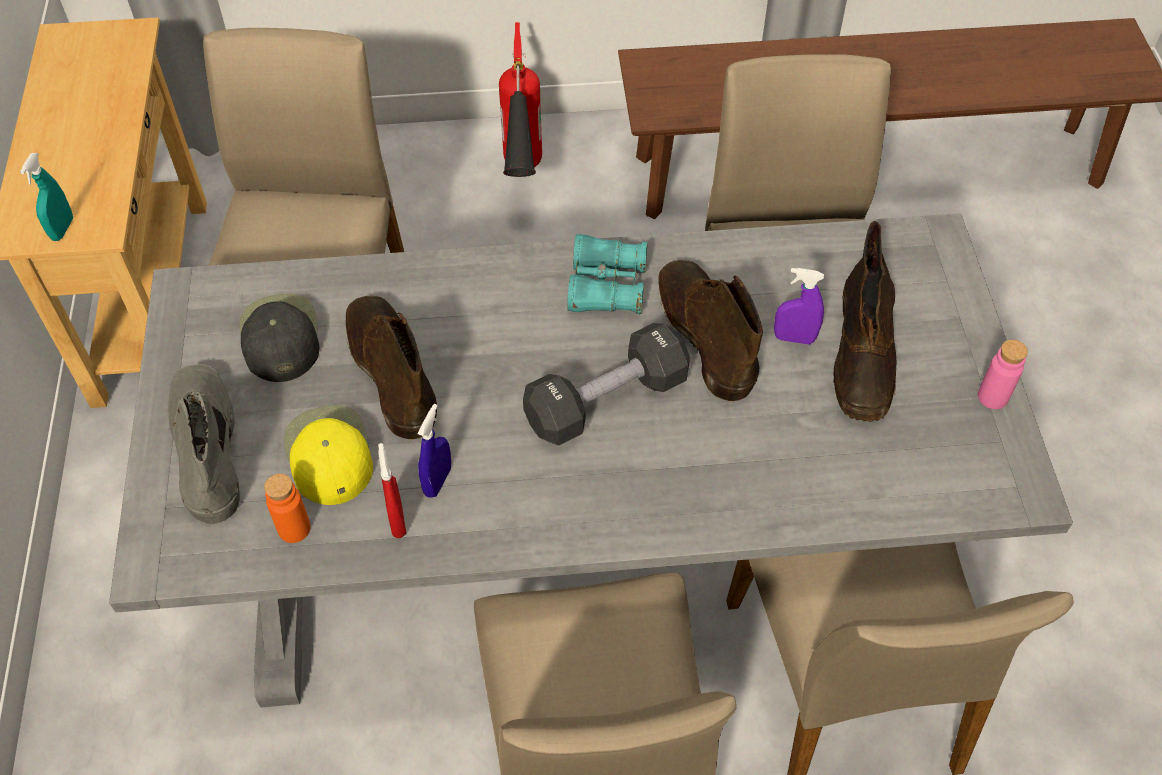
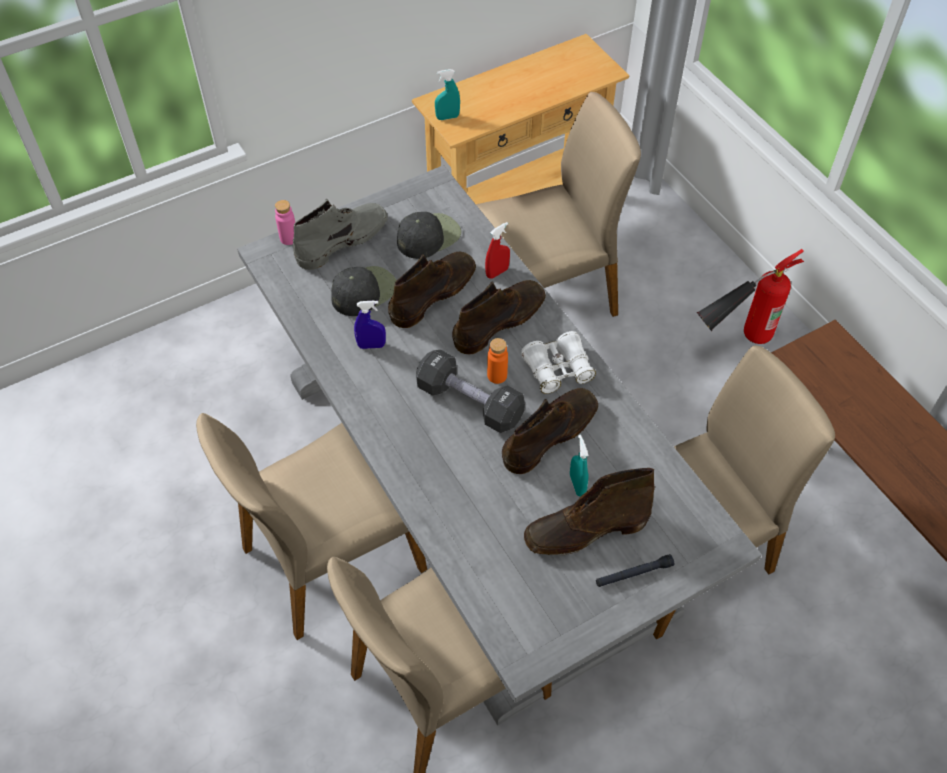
camera: 65 degrees right, 0 degrees up
orange bottle [264,474,311,543] -> orange bottle moved to [487,338,508,384]
yellow cap [284,405,373,505] -> black cap [331,266,397,316]
red spray bottle [378,443,406,538] -> red spray bottle moved to [485,222,510,279]
turquoise binoculars [567,234,648,314] -> white binoculars [521,331,596,394]
purple spray bottle [774,268,824,345] -> turquoise spray bottle [570,435,589,497]
pink bottle [978,340,1028,409] -> pink bottle moved to [275,200,295,245]
none -> brown boot [452,280,546,354]
none -> black flashlight [596,554,674,587]

